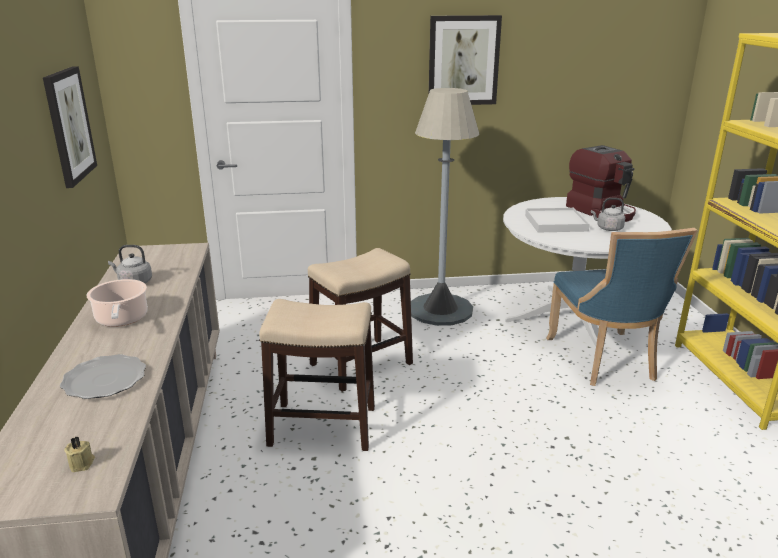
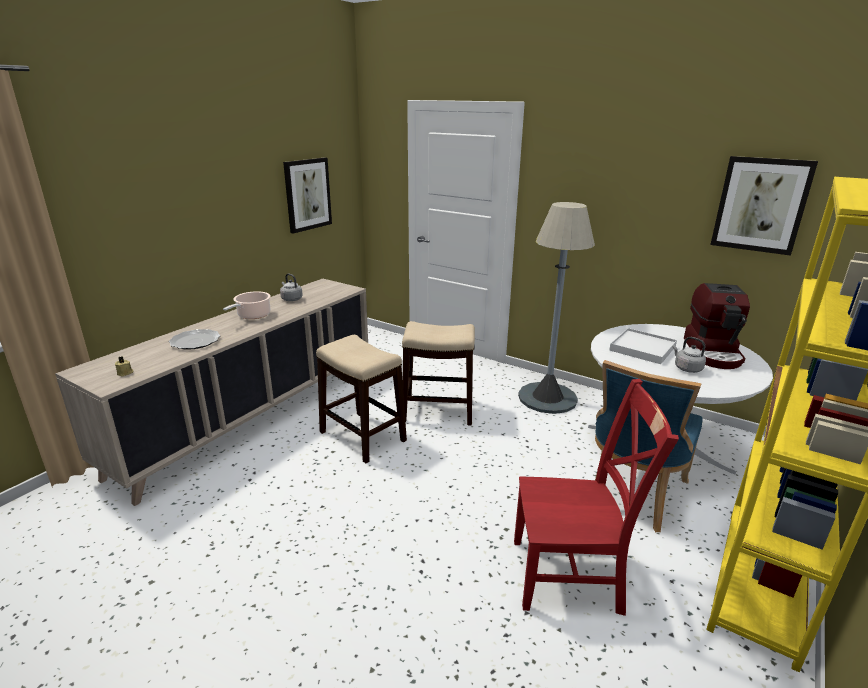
camera: 40 degrees right, 0 degrees up
picture [429,15,502,105] -> picture moved to [710,156,818,256]
none -> red chair [514,379,679,616]

